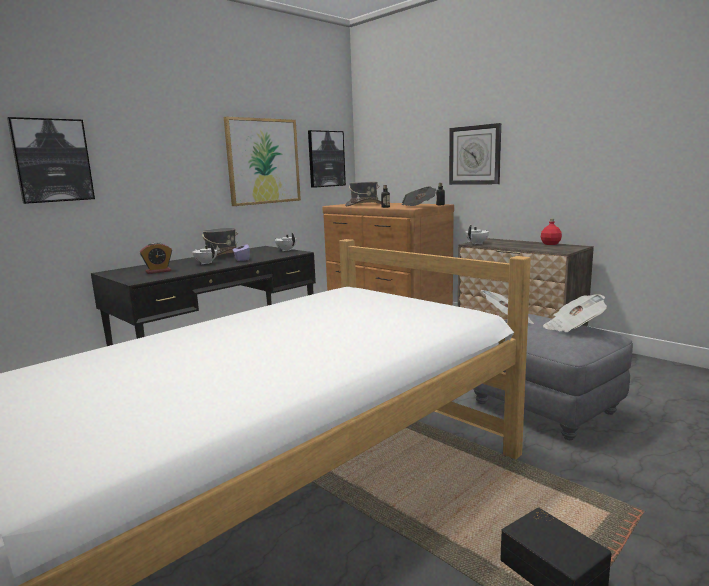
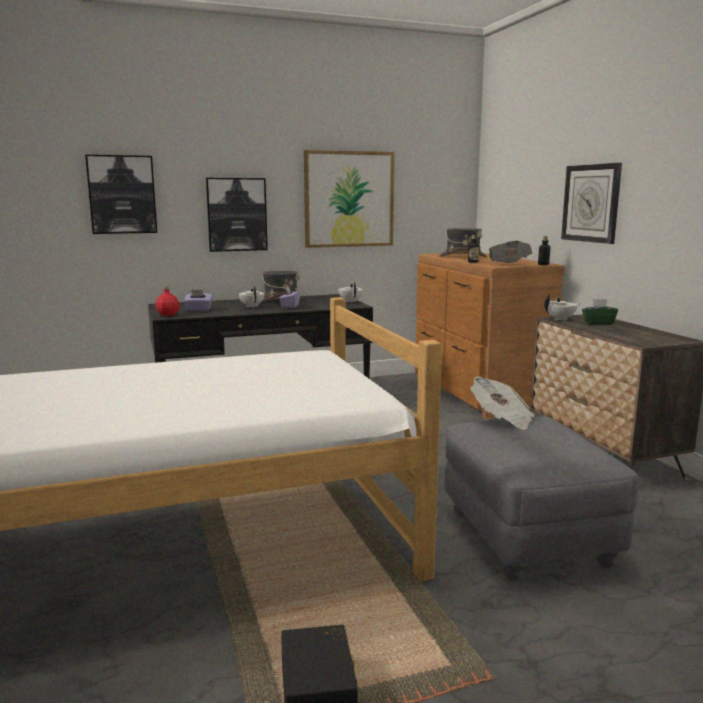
camera: 25 degrees right, 0 degrees up
alarm clock [140,242,172,274] -> purple tissue box [184,290,213,311]
picture [308,130,346,188] -> picture moved to [206,178,268,252]
red bottle [541,219,562,245] -> red bottle moved to [156,286,180,316]
newspaper [543,294,607,332] -> none
none -> green tissue box [582,299,618,325]

